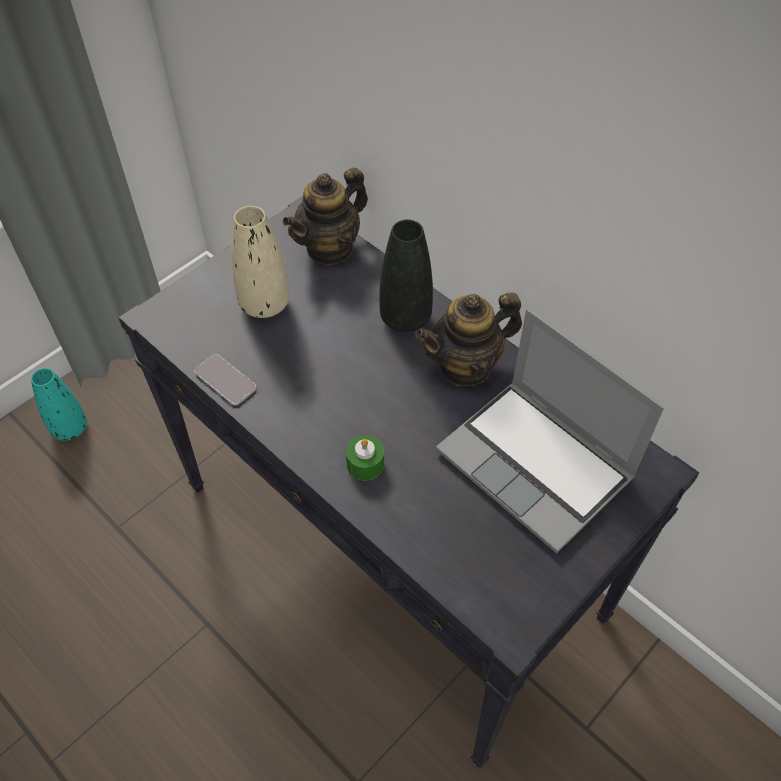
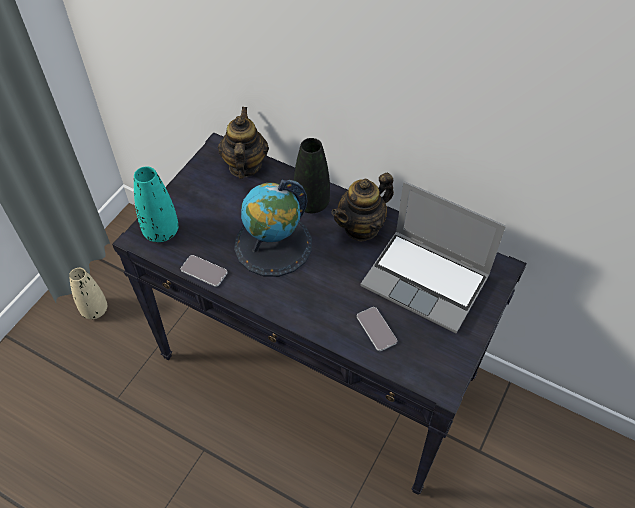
camera: 15 degrees left, 0 degrees up
turquoise vase [31,368,87,441] -> turquoise vase moved to [134,166,178,242]
beige vase [232,206,289,318] -> beige vase moved to [69,268,107,319]
teapot [283,168,368,266] -> teapot turned 150 degrees clockwise [218,107,269,179]
green candle [346,435,384,480] -> none
none -> globe [234,180,312,277]
none -> phone [357,307,397,351]

